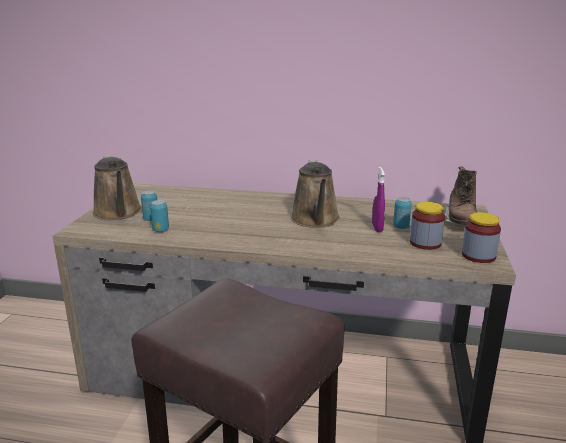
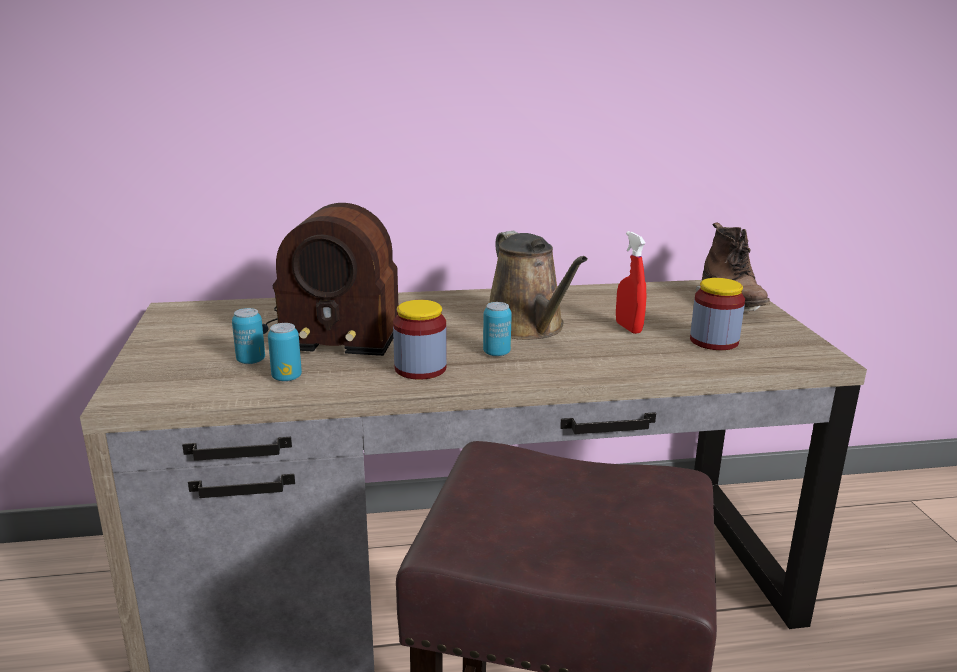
camera: 20 degrees left, 0 degrees up
brown watering can [92,156,142,220] -> none
purple spray bottle [372,167,385,232] -> red spray bottle [616,231,646,334]
can [393,197,412,229] -> can moved to [483,302,512,356]
jar [462,212,501,263] -> jar moved to [393,300,447,380]
none -> radio [262,203,398,356]

